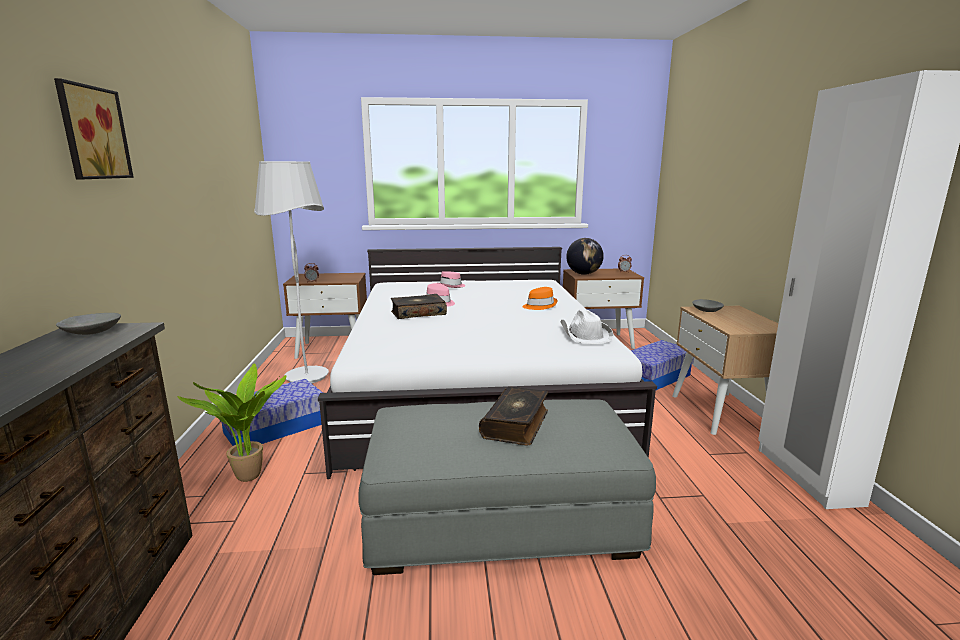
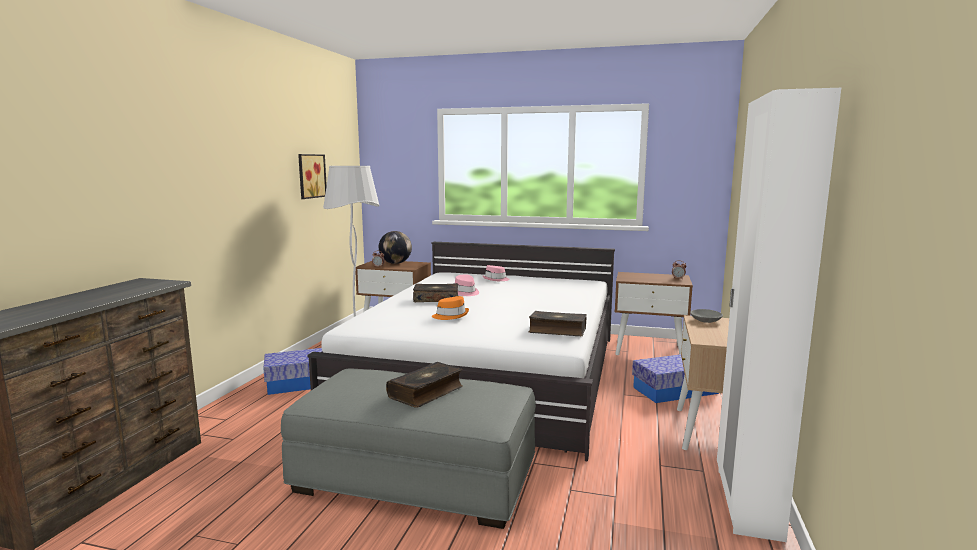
camera: 20 degrees right, 5 degrees down
picture [54,78,134,179] -> picture moved to [298,154,327,199]
grey bowl [56,313,121,335] -> none
potted plant [177,363,286,482] -> none
orange hat [522,287,557,310] -> orange hat moved to [432,296,469,320]
white hat [561,309,614,344] -> book [529,311,587,336]
globe [566,238,604,275] -> globe moved to [379,231,412,264]

